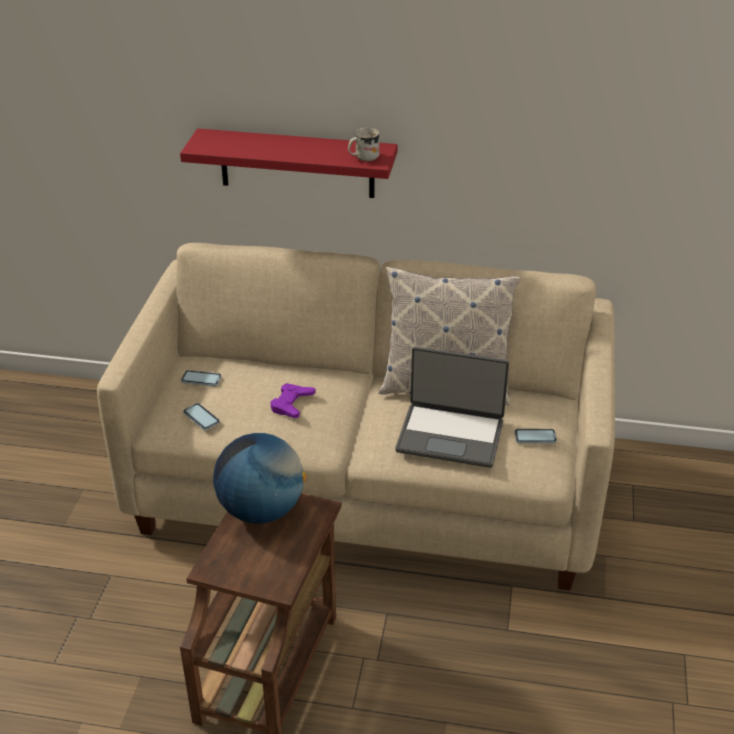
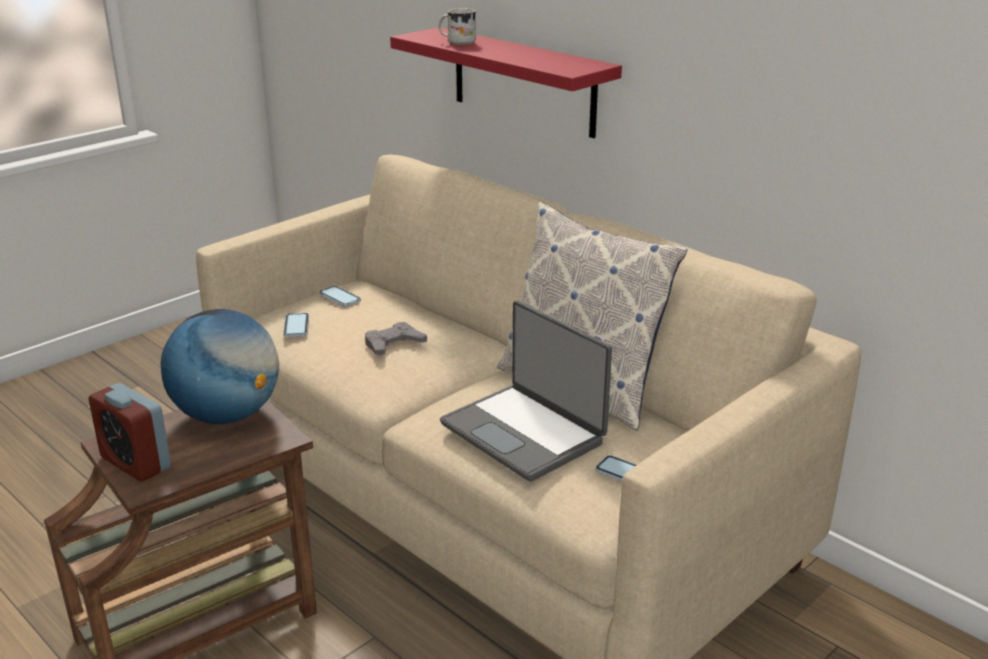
camera: 35 degrees right, 10 degrees down
purple game controller [271,383,316,418] -> grey game controller [365,322,427,356]
white mug [348,127,379,162] -> white mug moved to [438,8,476,45]
none -> alarm clock [89,383,171,481]

